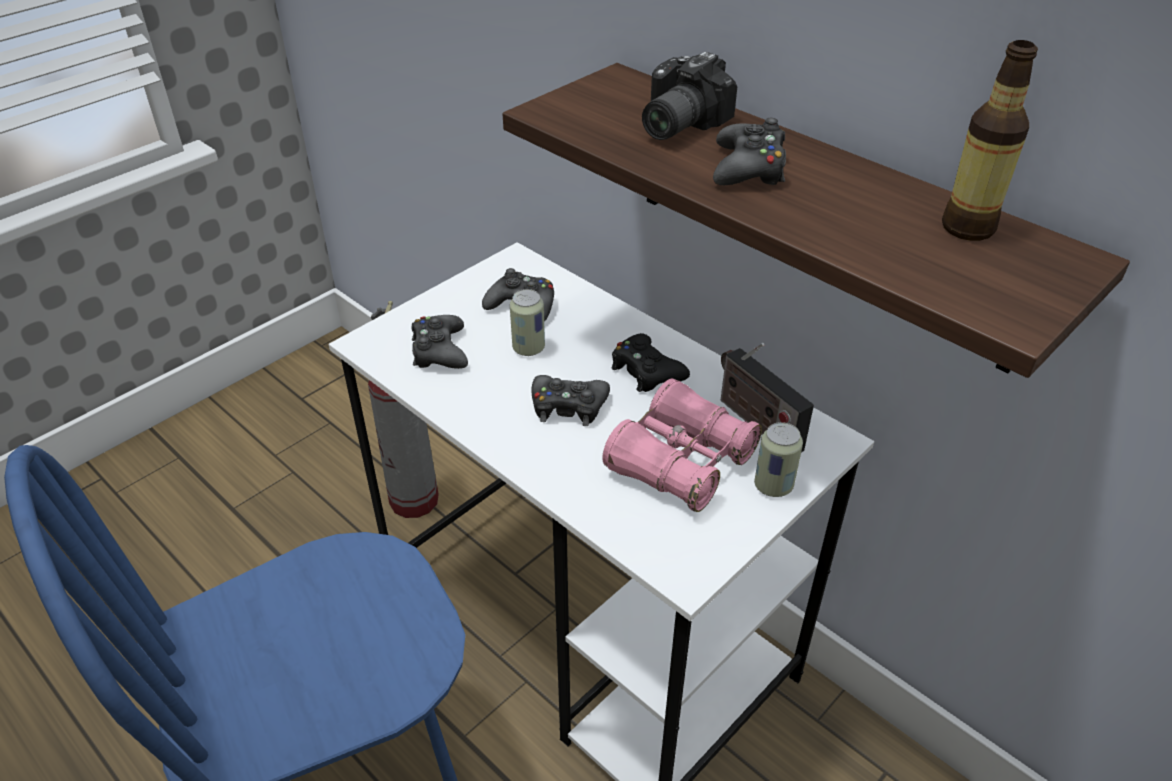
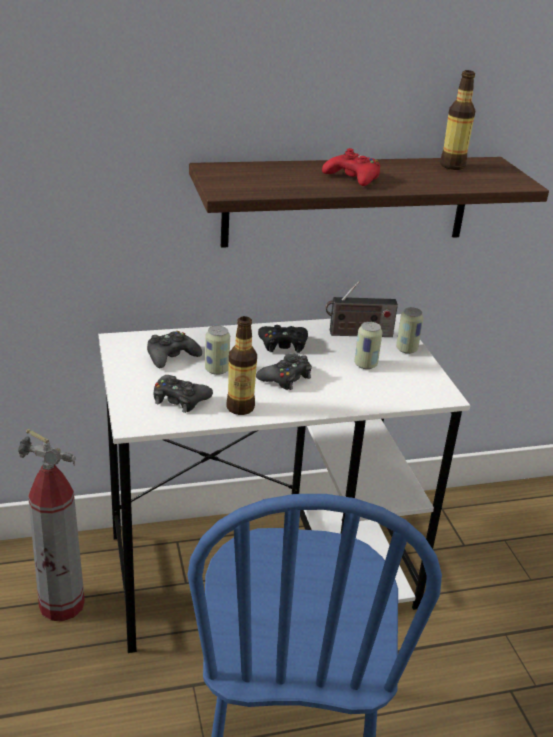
camera: 60 degrees left, 10 degrees down
pink binoculars [602,379,762,512] -> can [354,322,382,369]
camera [642,52,737,140] -> none
black game controller [713,118,786,185] -> red game controller [322,148,380,186]
none -> bottle [226,316,257,415]

